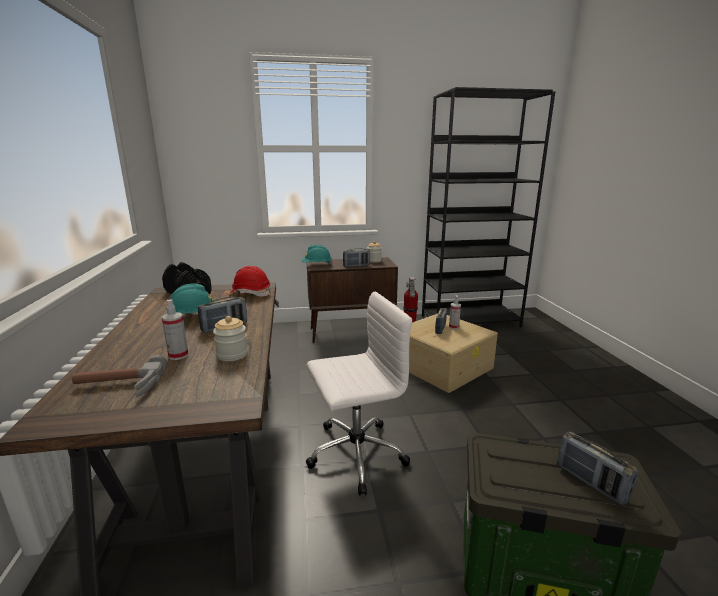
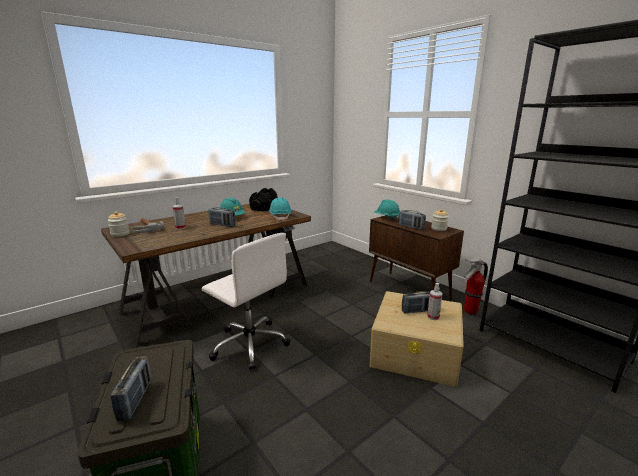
camera: 60 degrees right, 0 degrees up
jar [213,316,248,361] -> jar moved to [108,212,130,237]
red hard hat [230,266,270,297] -> turquoise hard hat [269,197,292,221]
radio [557,432,638,506] -> radio turned 150 degrees clockwise [111,356,151,421]

